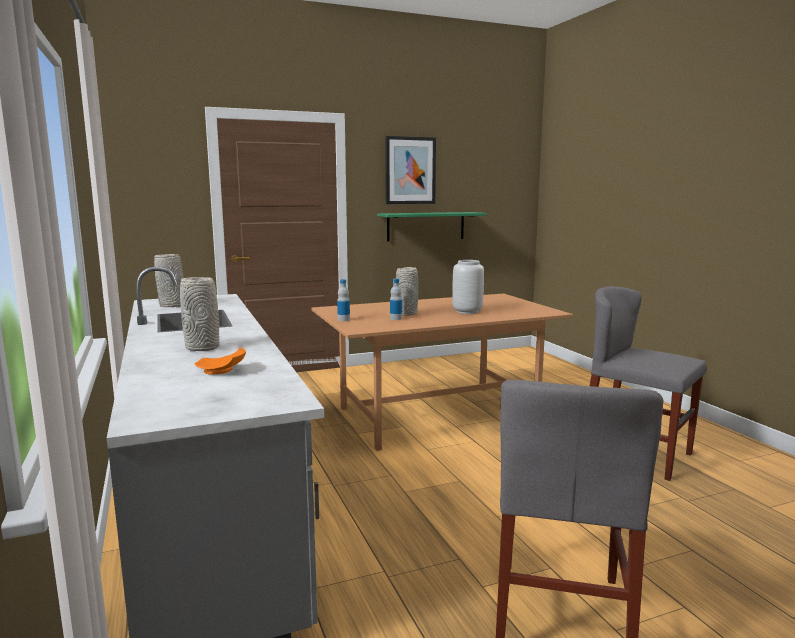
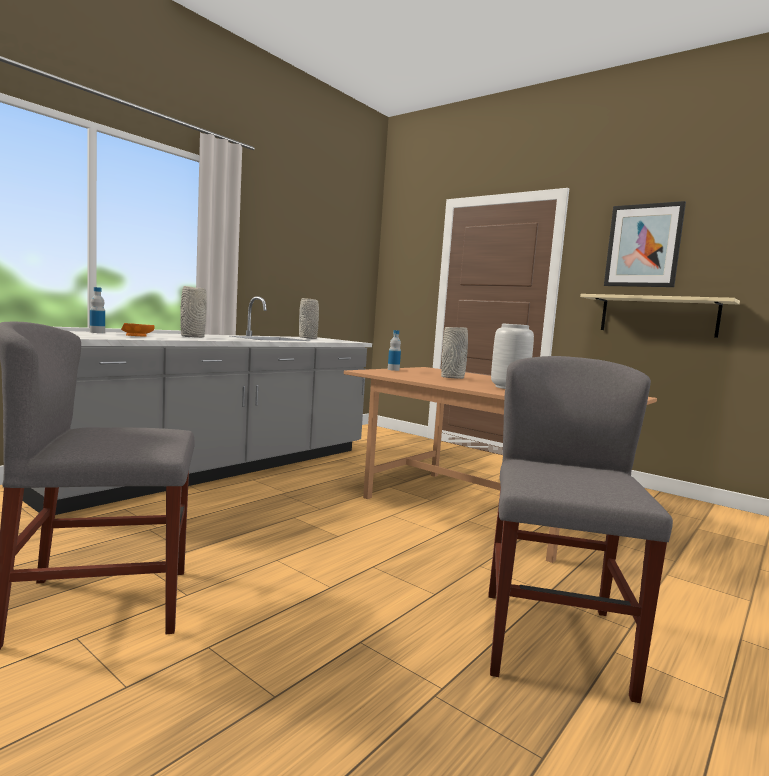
camera: 60 degrees right, 5 degrees down
green shelf [377,212,487,241] -> beige shelf [580,294,740,338]
bottle [390,279,402,320] -> bottle moved to [90,287,105,333]

